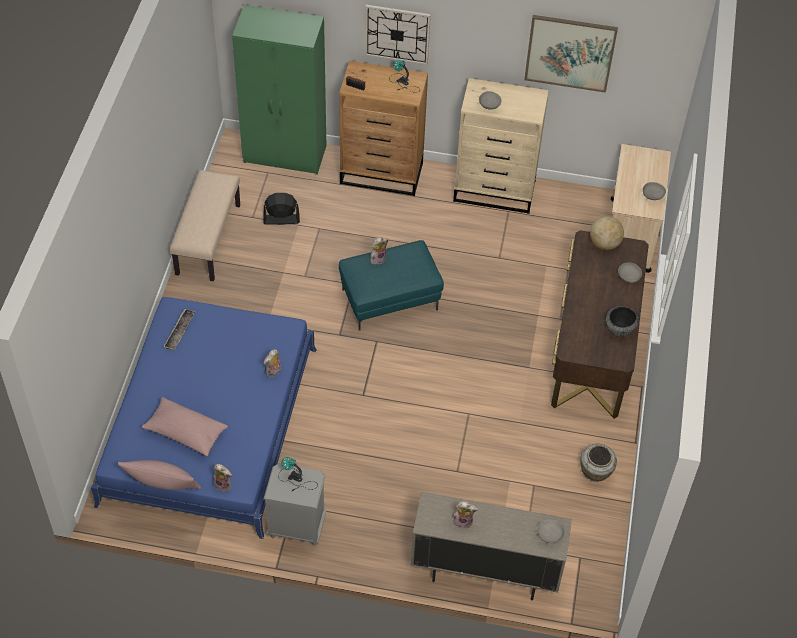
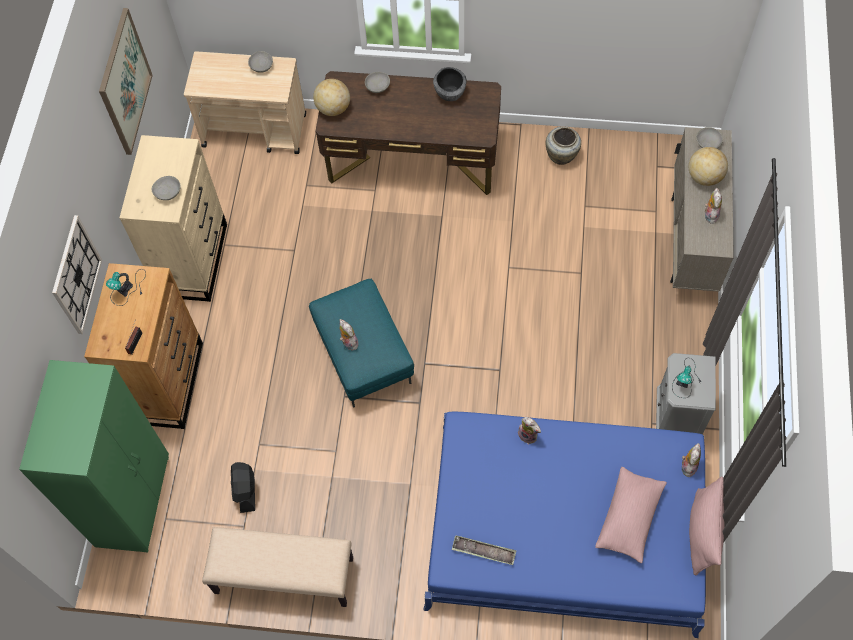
camera: 90 degrees left, 10 degrees up
none -> globe [689,147,728,186]

